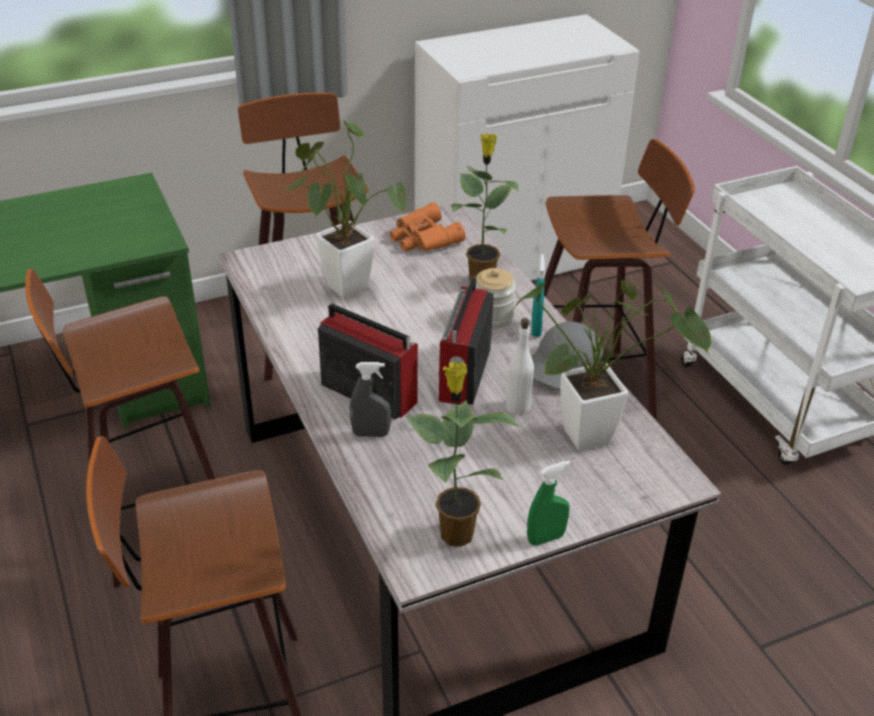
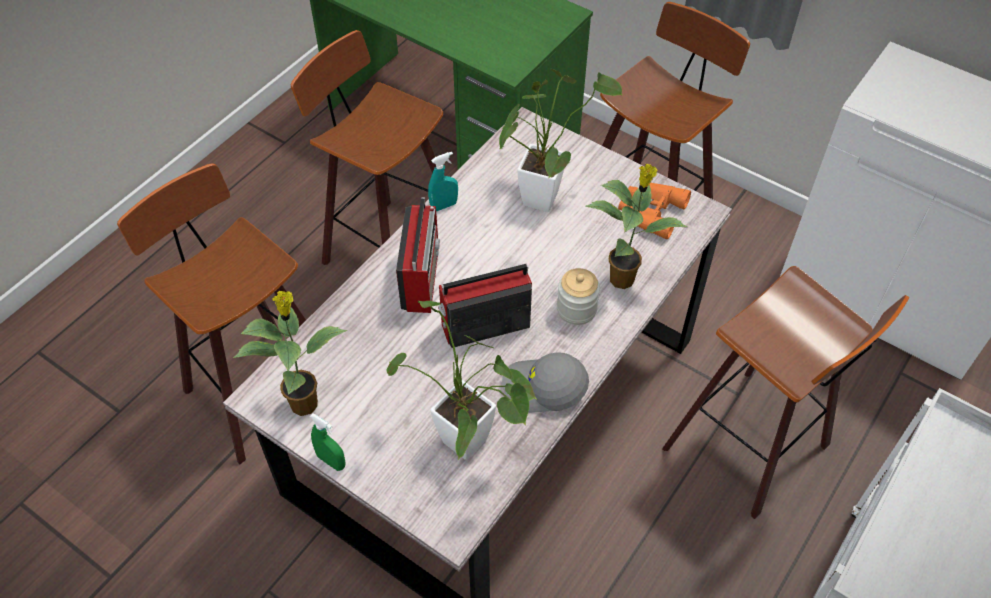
camera: 60 degrees right, 15 degrees up
grey spray bottle [350,362,391,437] -> none
white bottle [506,318,534,415] -> none
turquoise spray bottle [531,254,545,337] -> turquoise spray bottle moved to [428,152,458,211]

